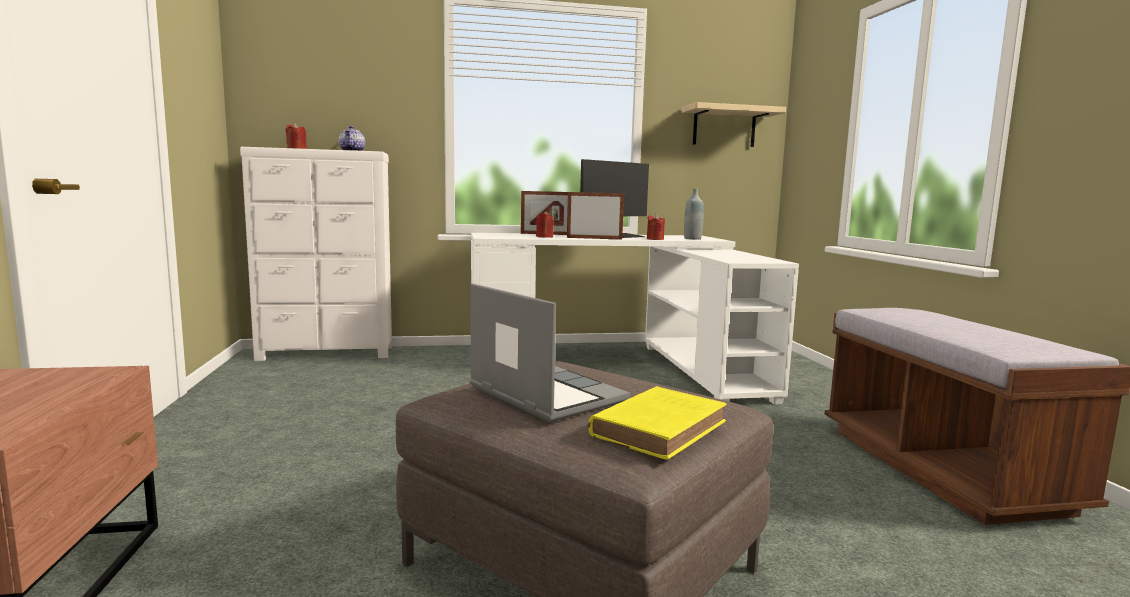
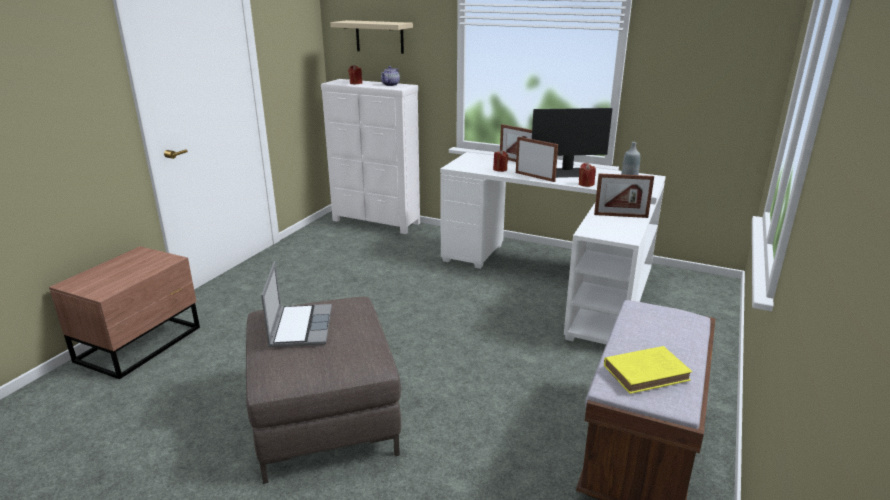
camera: 35 degrees right, 15 degrees up
yellow book [588,386,726,460] -> yellow book moved to [604,346,692,394]
beige shelf [682,102,786,147] -> beige shelf moved to [330,20,413,54]
none -> picture frame [594,173,654,218]

